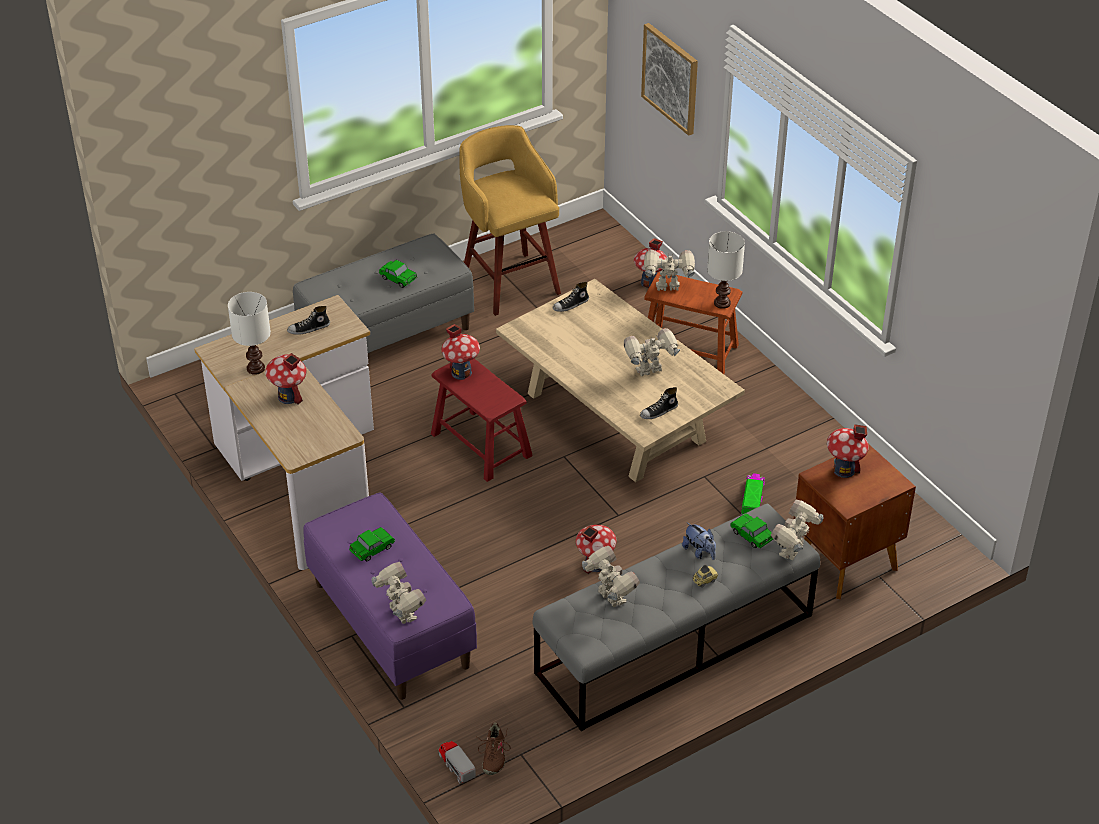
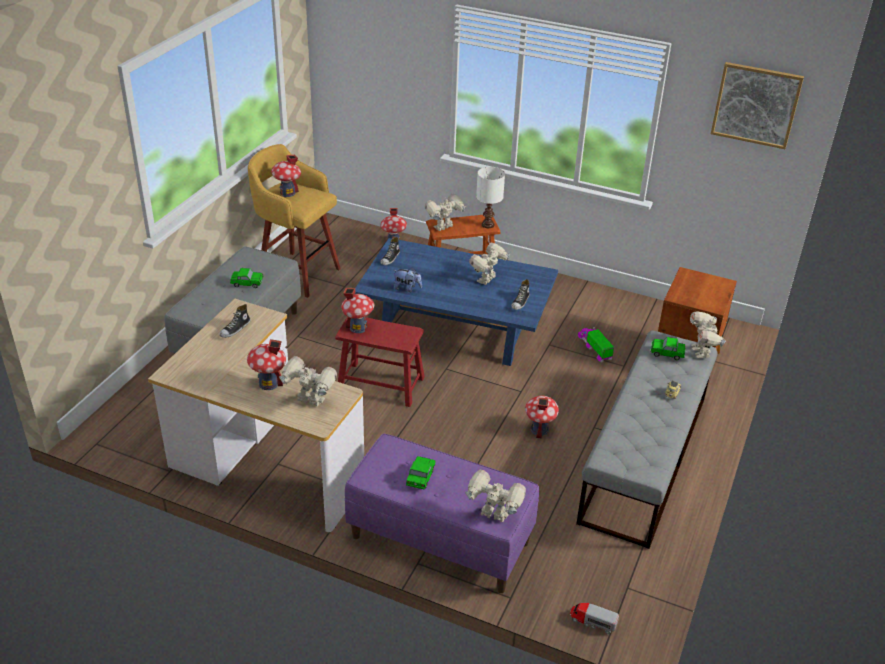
camera: 35 degrees left, 5 degrees down
white table lamp [228,292,271,375] -> none
brown shoe [477,723,510,775] -> none
beige coffee table [496,279,745,482] -> blue coffee table [355,238,558,366]
toy robot [582,546,640,607] -> toy robot moved to [279,356,337,406]
picture [641,23,698,136] -> picture moved to [711,62,804,149]
plush toy [682,522,716,560] -> plush toy moved to [393,268,422,292]
toy house [827,424,869,478] -> toy house moved to [271,155,301,197]

